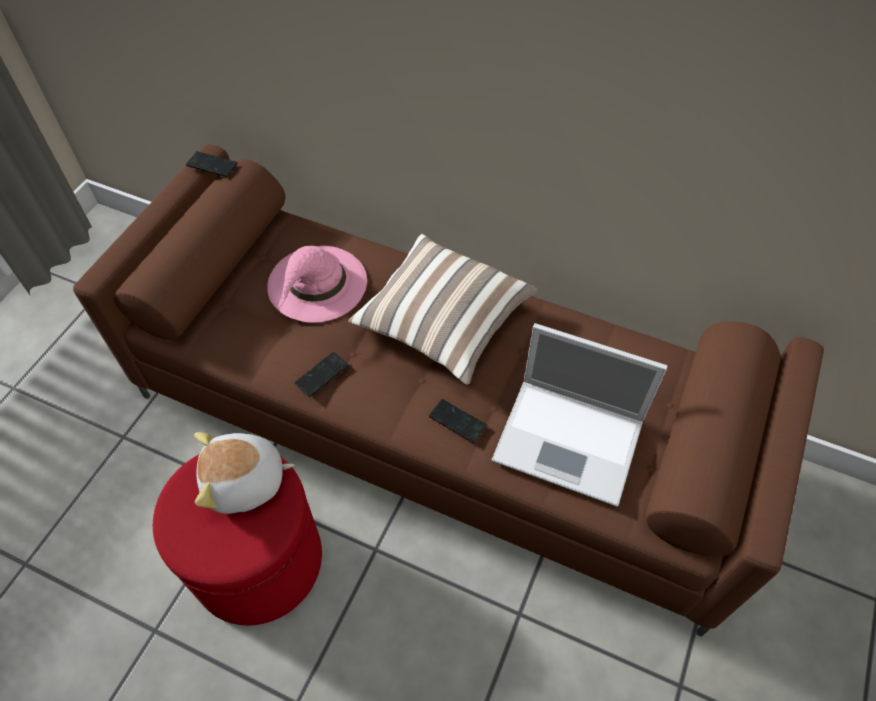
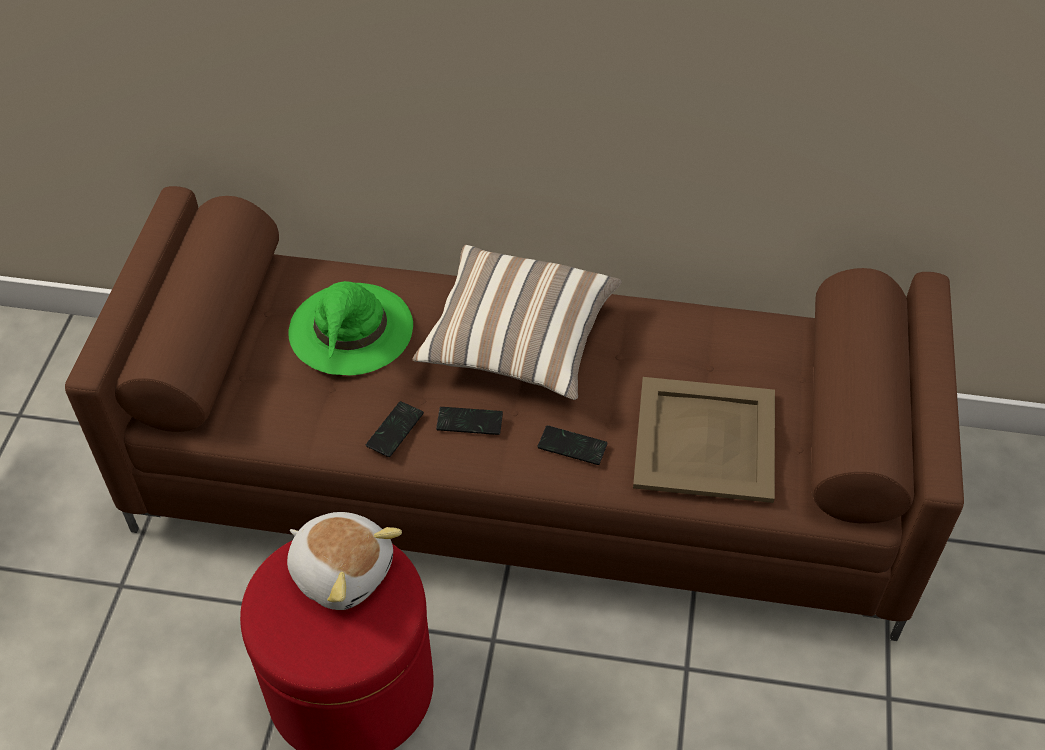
camera: 15 degrees left, 5 degrees down
phone [186,151,238,177] -> phone moved to [436,407,503,435]
plush toy [194,432,294,514] -> plush toy turned 120 degrees counterclockwise [287,512,402,610]
pink hat [267,246,367,323] -> green hat [288,281,413,375]
laptop [492,323,668,507] -> beige tray [633,377,775,503]

